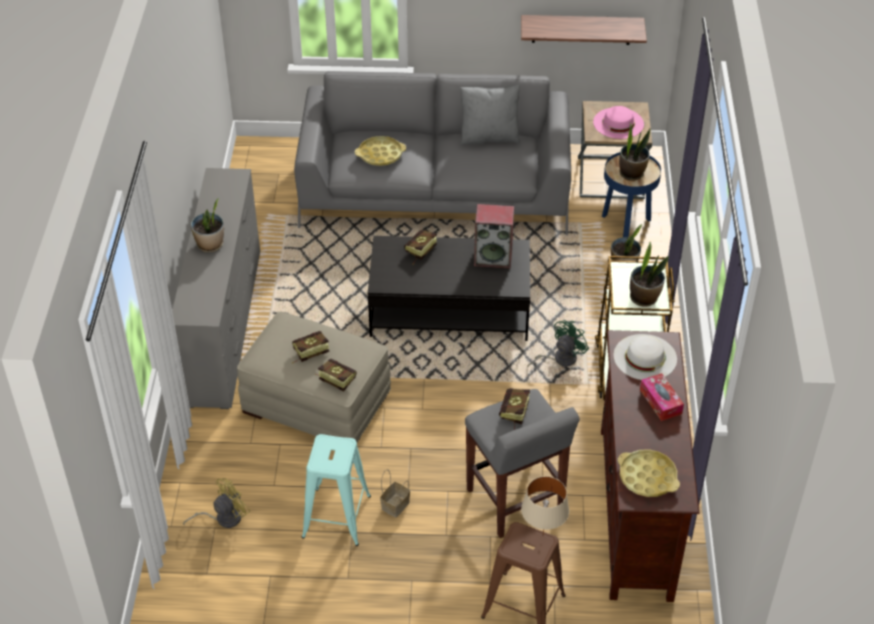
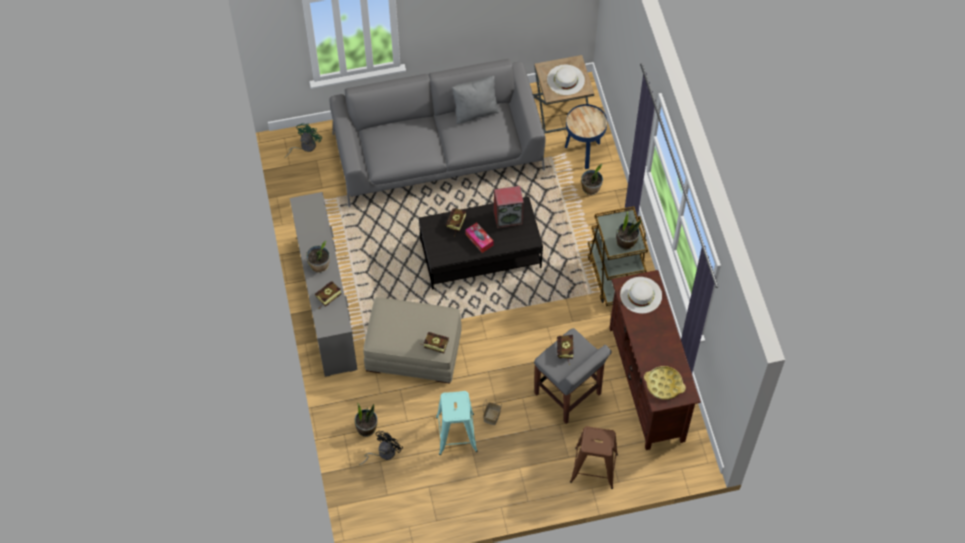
camera: 15 degrees left, 15 degrees up
yellow fan [183,478,250,528] -> black fan [359,431,403,465]
book [292,331,329,364] -> book moved to [315,281,341,309]
yellow tray [355,136,406,166] -> none
shelf [521,15,647,45] -> none
beige table lamp [521,476,569,534] -> none
green fan [527,320,589,368] -> green fan moved to [284,123,322,158]
pink hat [593,106,644,139] -> white hat [547,65,585,95]
potted plant [619,123,650,181] -> potted plant moved to [355,404,378,437]
tissue box [640,373,684,421] -> tissue box moved to [465,222,493,253]

